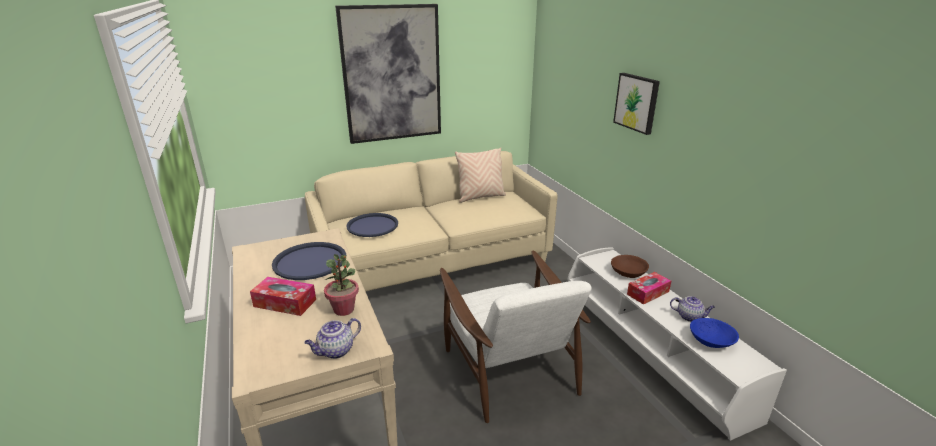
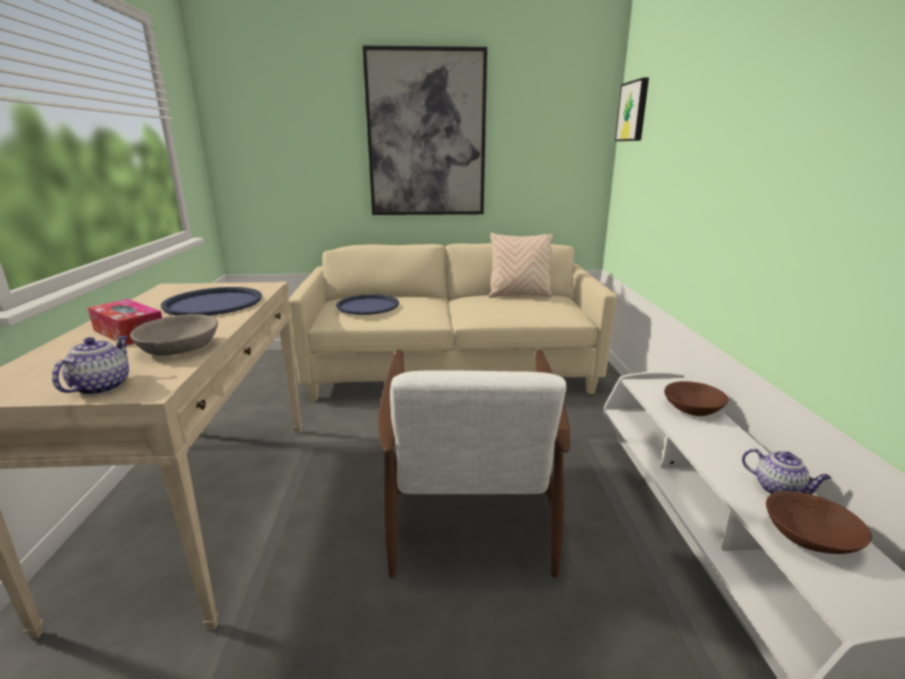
camera: 20 degrees right, 5 degrees down
teapot [304,318,361,359] -> teapot turned 120 degrees clockwise [52,336,129,395]
potted plant [324,254,359,316] -> grey bowl [130,314,218,356]
picture [613,73,660,135] -> picture moved to [615,77,649,141]
tissue box [627,272,671,305] -> none
blue bowl [690,318,739,348] -> brown bowl [766,491,872,554]

